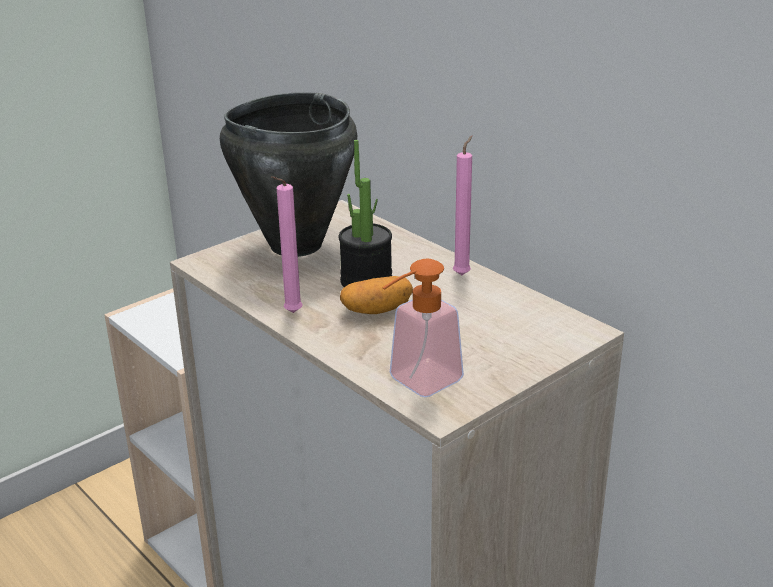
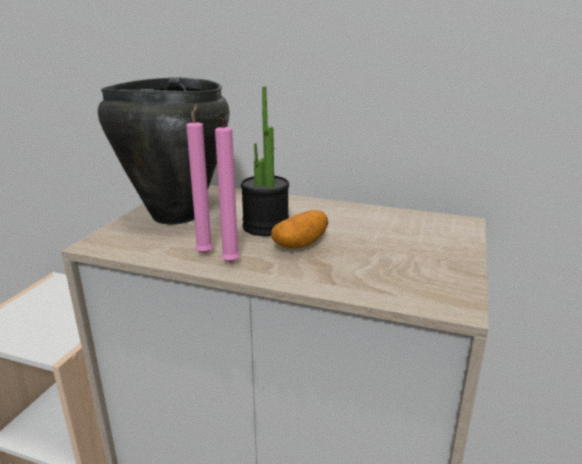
camera: 30 degrees left, 5 degrees down
soap dispenser [382,258,464,397] -> none
pink candle [453,136,472,275] -> pink candle moved to [186,105,213,254]

